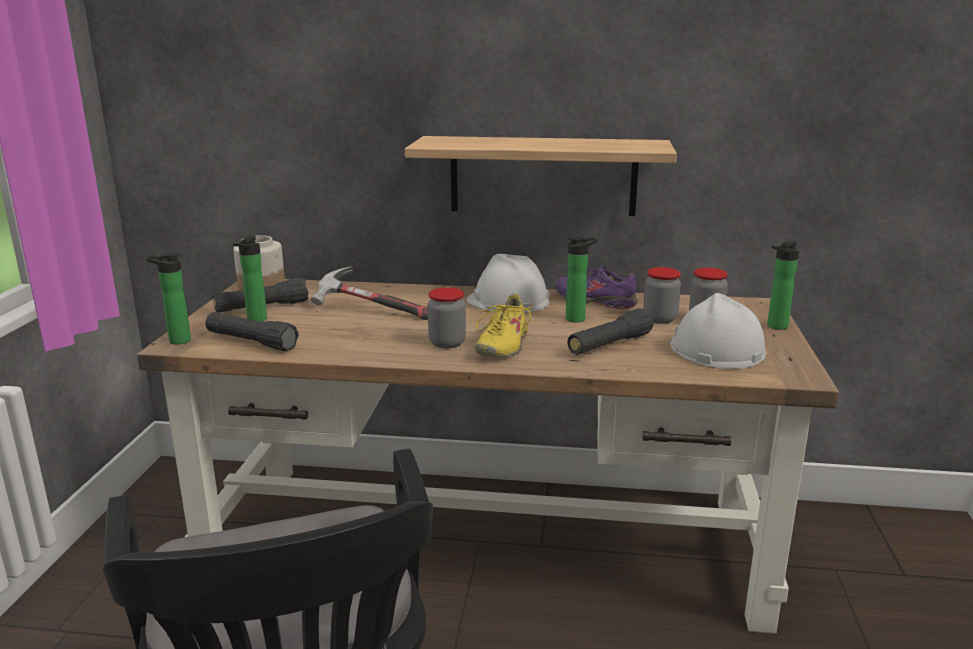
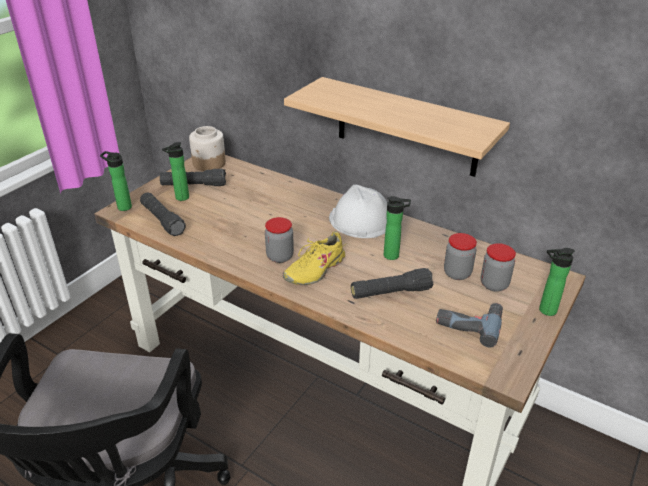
camera: 25 degrees right, 15 degrees up
hammer [311,267,428,320] -> none
purple shoe [555,266,638,309] -> none
white hard hat [670,293,766,369] -> power drill [436,303,503,348]

